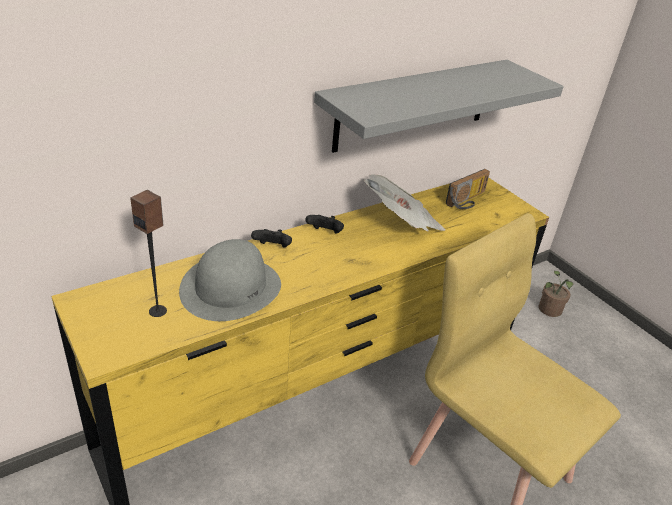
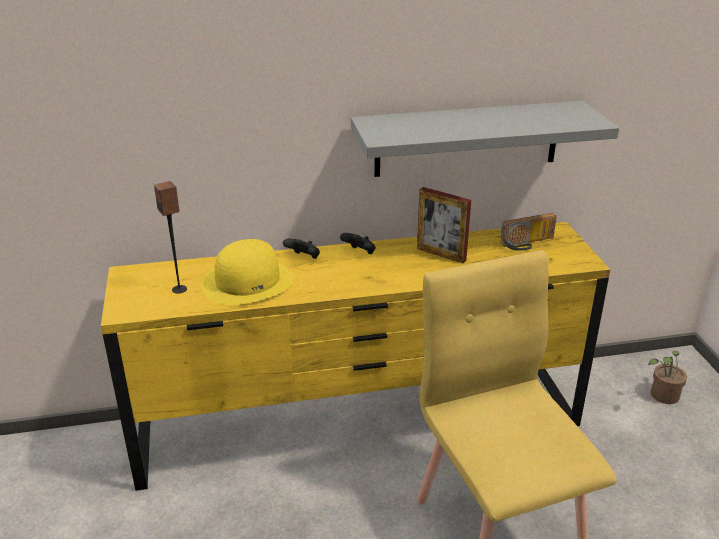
camera: 25 degrees right, 5 degrees down
grey hat [179,239,281,321] -> yellow hat [201,239,294,305]
newspaper [363,174,445,231] -> picture frame [417,187,471,263]

